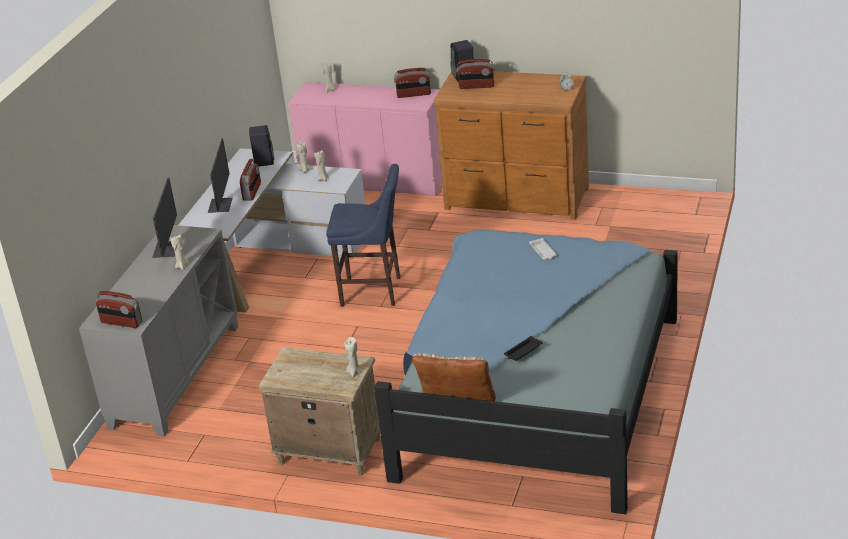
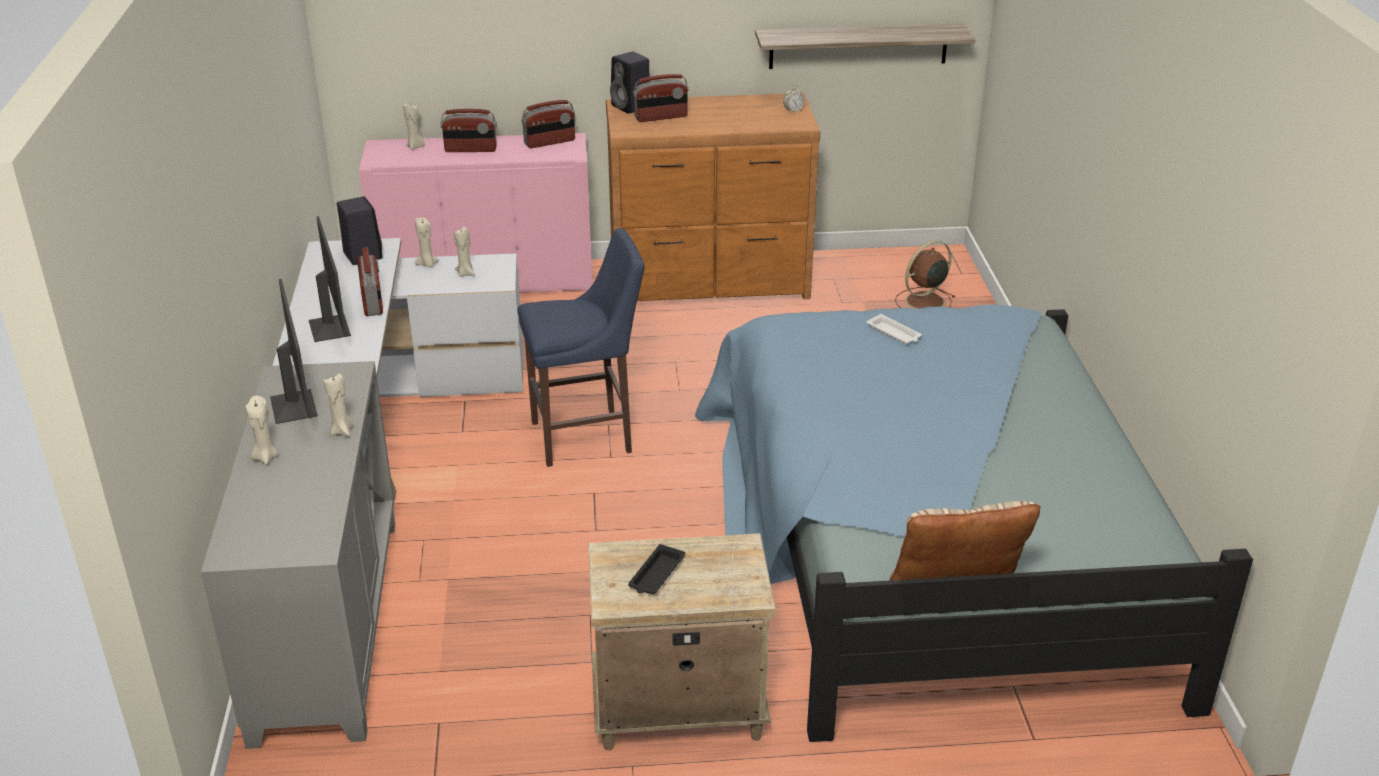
camera: 25 degrees left, 0 degrees up
radio [96,291,142,328] -> radio moved to [440,109,497,152]
beige candle [344,337,362,377] -> beige candle moved to [245,396,279,464]
black tray [504,336,543,361] -> black tray moved to [628,544,685,594]
none -> shelf [755,24,975,69]
none -> brown fan [895,241,955,309]

